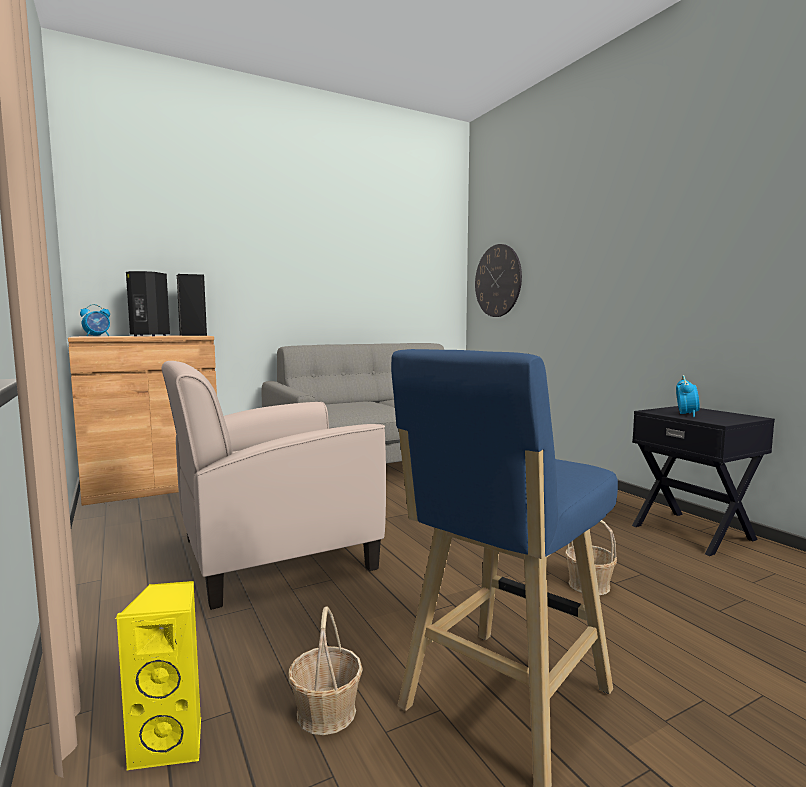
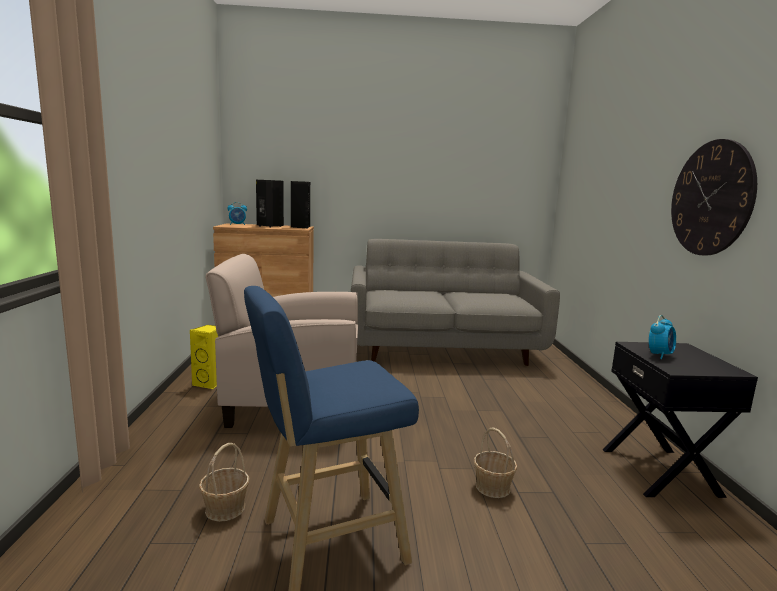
camera: 25 degrees right, 5 degrees up
yellow speaker [115,581,201,771] -> yellow speaker moved to [190,325,218,390]
wall clock [475,244,522,317] -> wall clock moved to [671,139,757,256]

